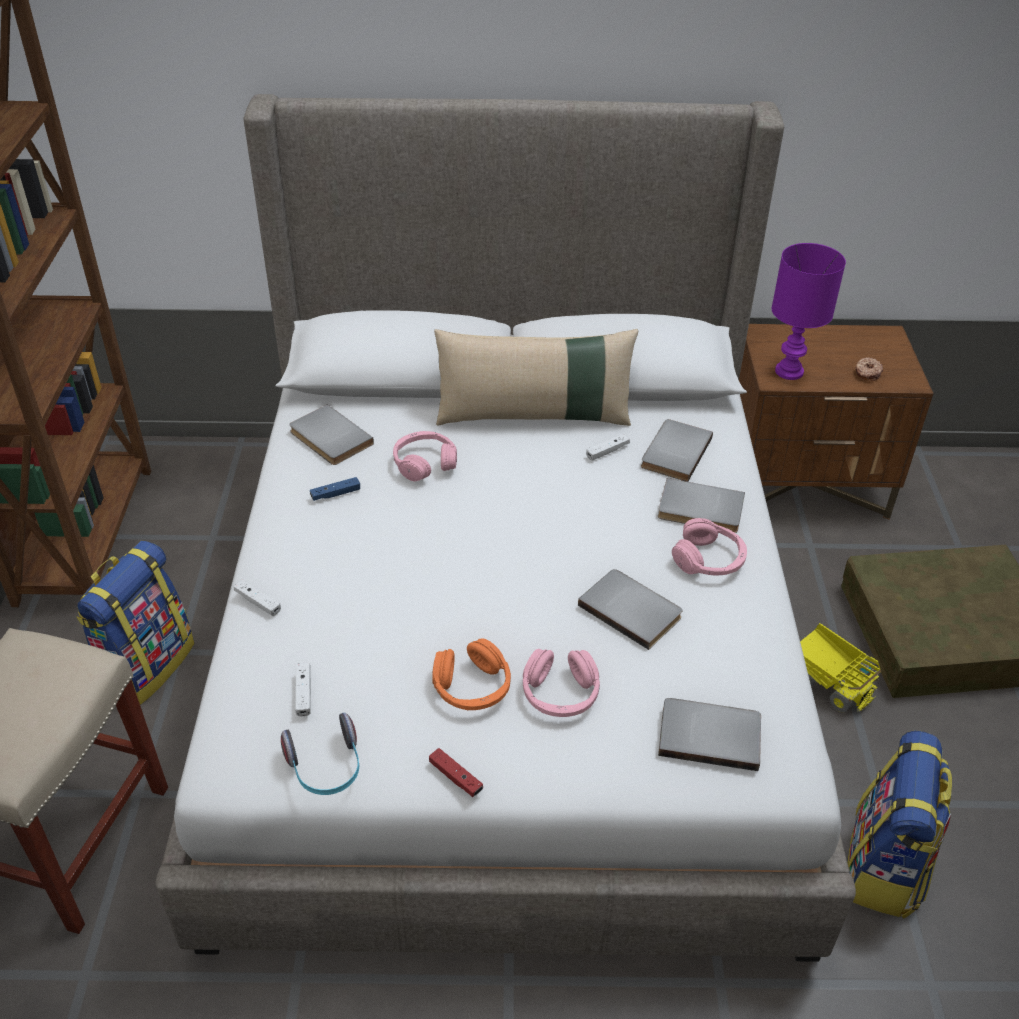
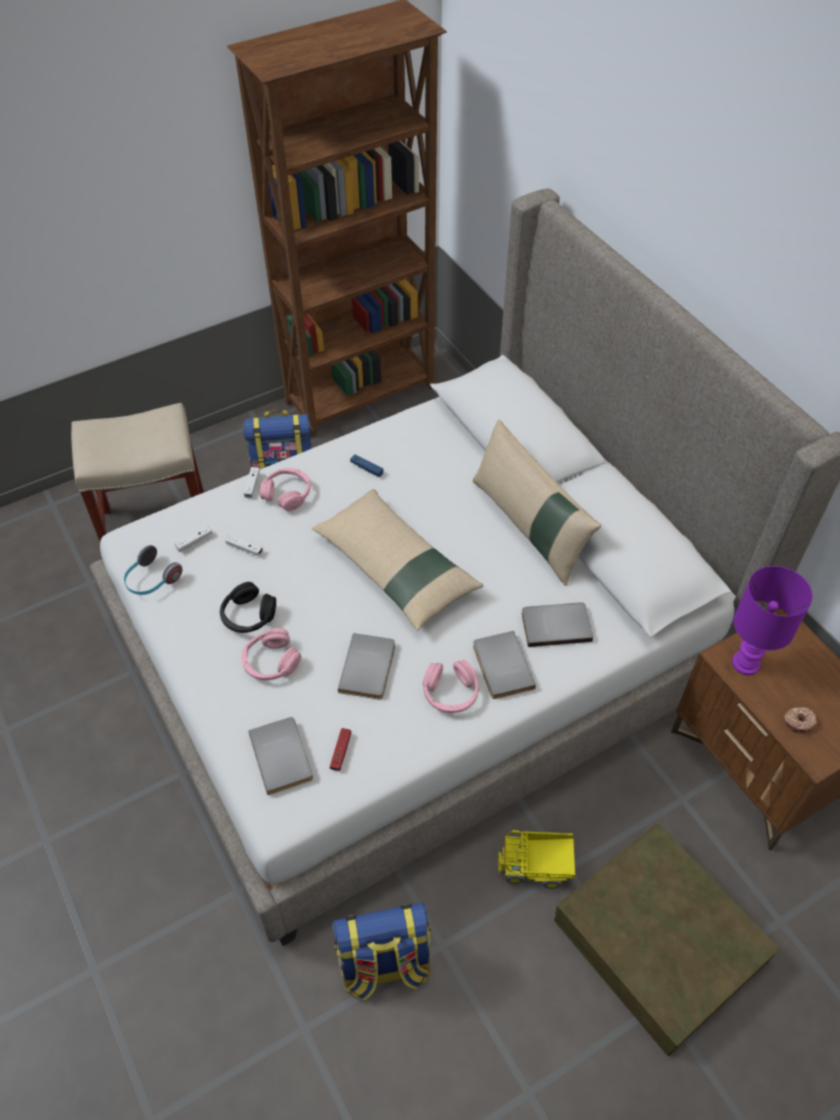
camera: 60 degrees right, 10 degrees up
grey book [289,404,374,465] -> none
pink headphones [393,431,457,482] -> pink headphones moved to [260,468,311,511]
red game controller [429,748,483,797] -> red game controller moved to [330,728,351,771]
orange headphones [432,638,511,710] -> black headphones [220,582,276,633]
white game controller [586,434,630,461] -> white game controller moved to [225,535,263,556]
toy truck [800,623,881,713] -> toy truck turned 75 degrees clockwise [498,830,575,889]
none -> beige pillow [312,489,484,631]

